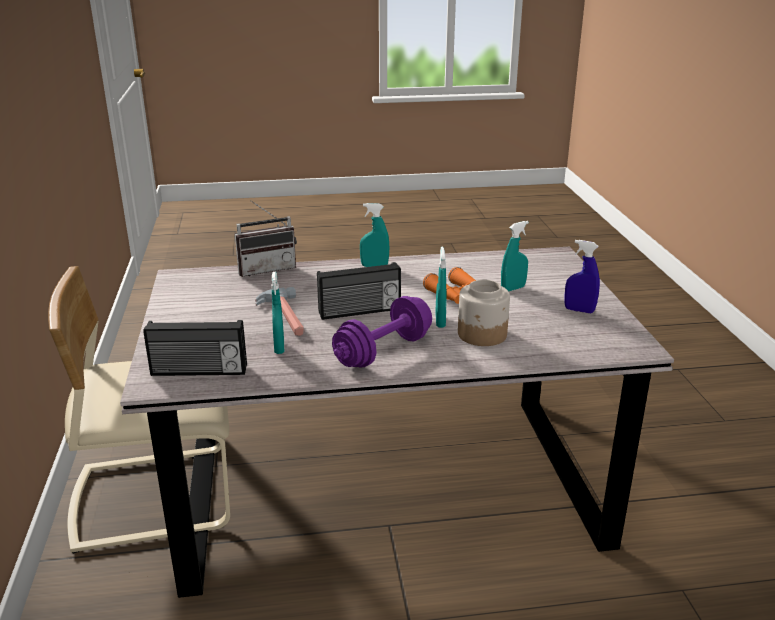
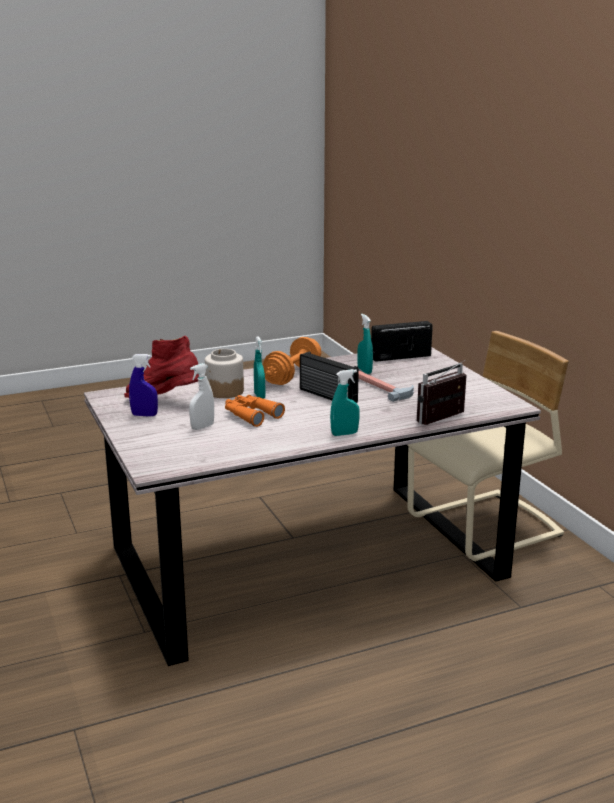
camera: 165 degrees right, 5 degrees down
radio [317,262,401,320] -> radio turned 105 degrees counterclockwise [300,352,359,403]
purple dumbbell [332,296,432,368] -> orange dumbbell [262,337,321,385]
turquoise spray bottle [501,221,529,291] -> white spray bottle [189,363,214,430]
none -> red boot [124,336,199,398]

